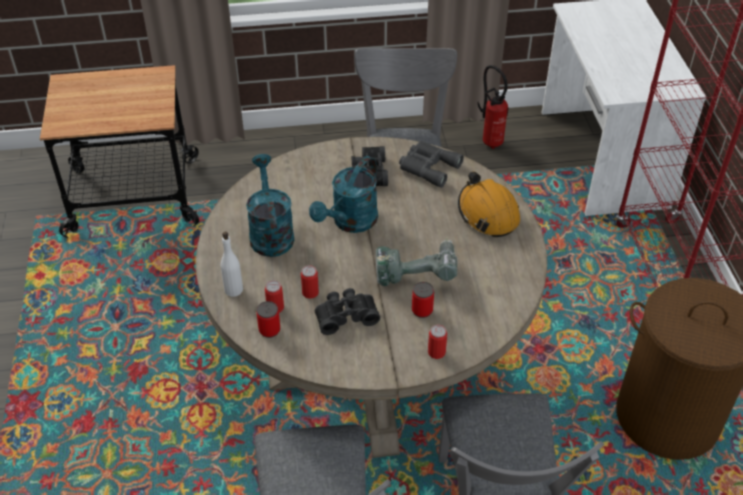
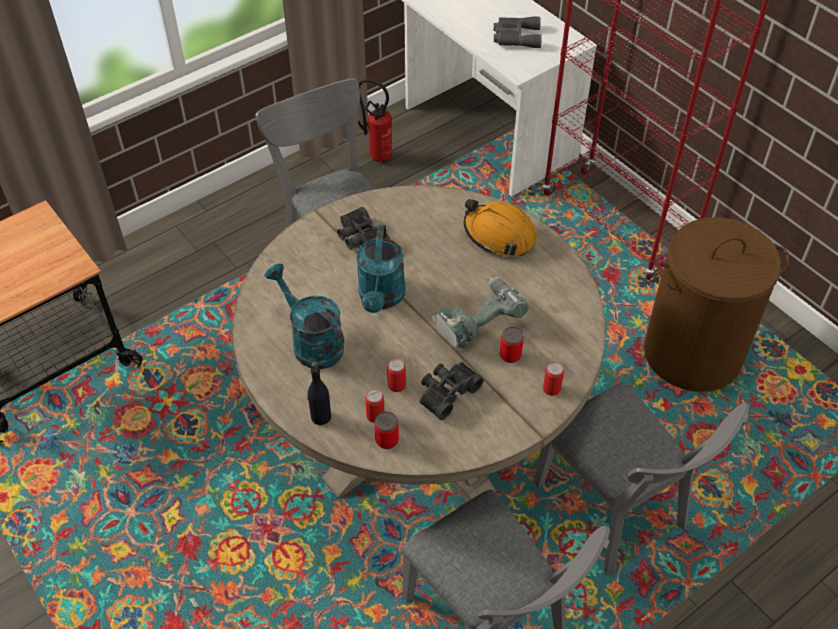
camera: 30 degrees left, 5 degrees up
white bottle [220,231,243,297] -> black bottle [307,362,331,425]
grey binoculars [399,141,464,188] -> grey binoculars moved to [494,17,542,48]

